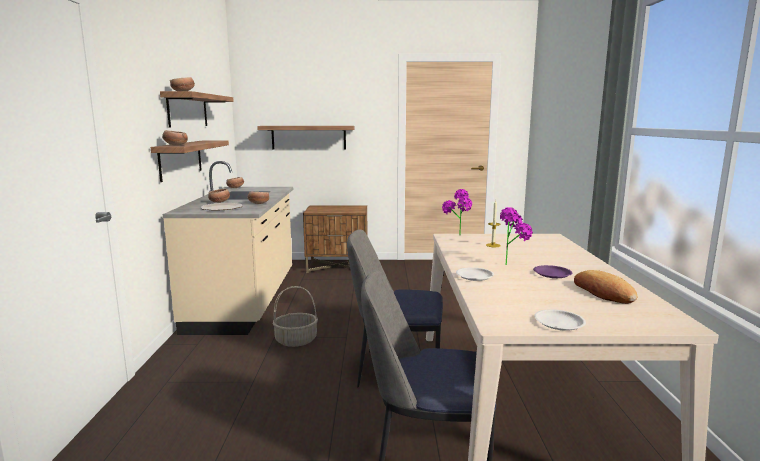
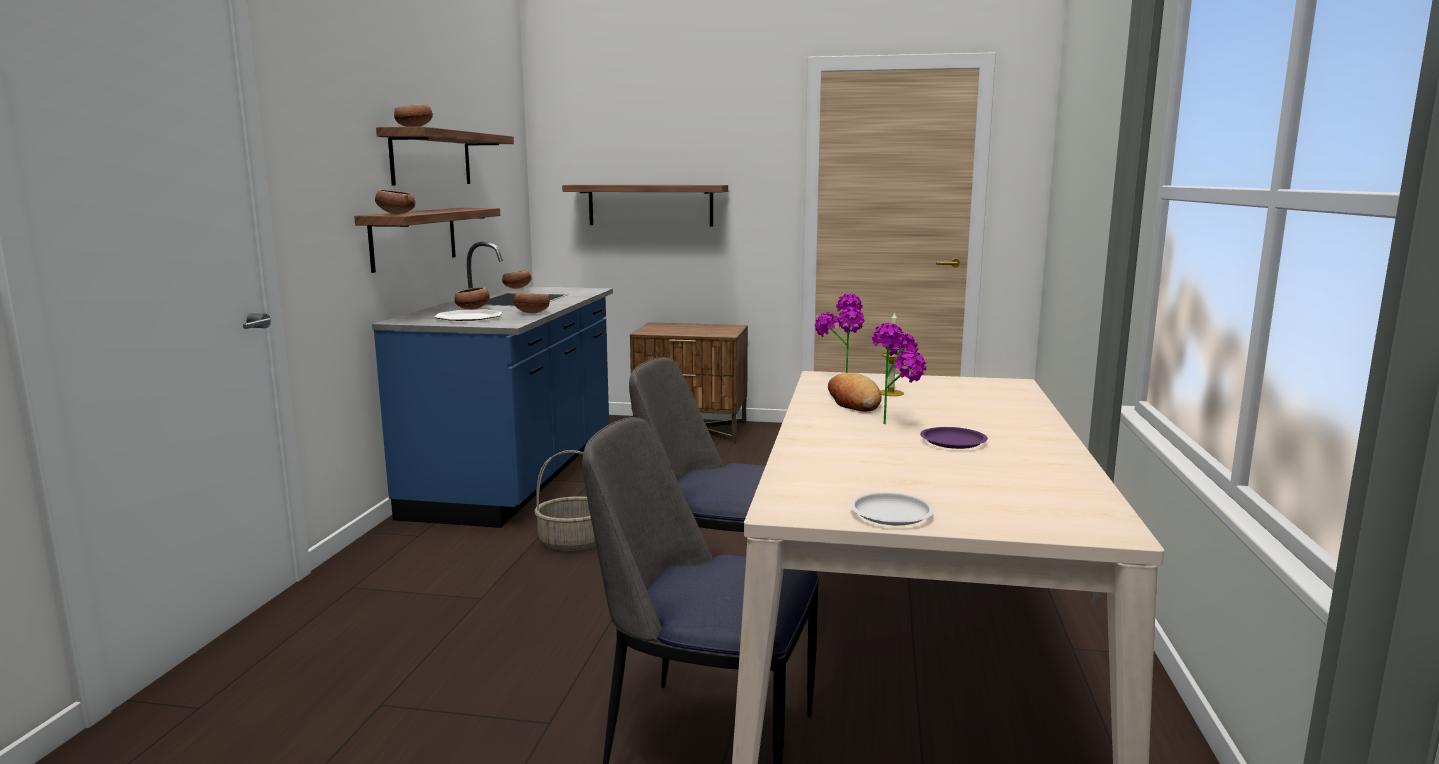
camera: 10 degrees right, 0 degrees up
beige counter [162,161,293,335] -> blue counter [372,242,613,528]
white plate [456,267,494,281] -> none
bread [574,270,637,304] -> bread moved to [828,373,882,411]

